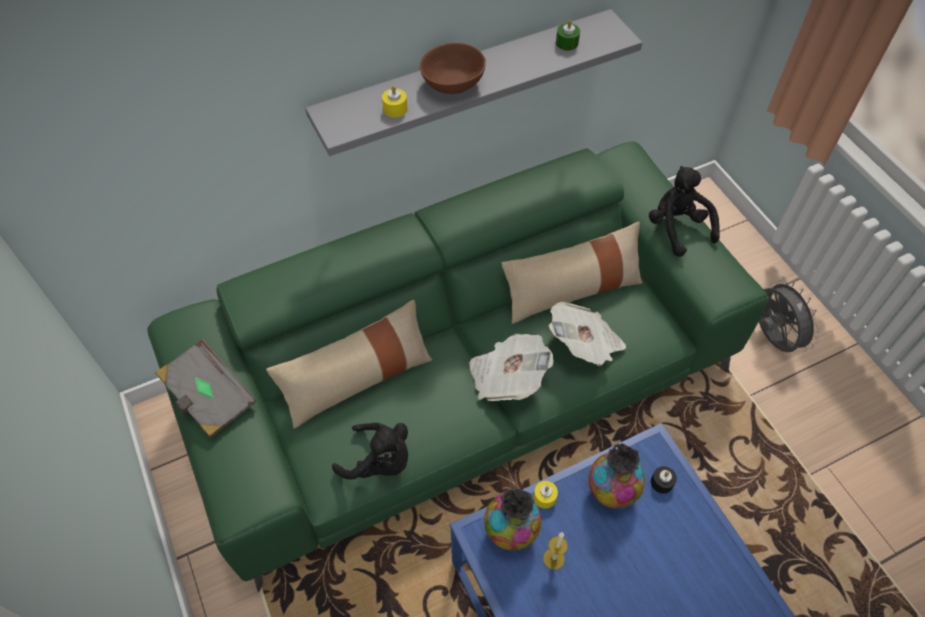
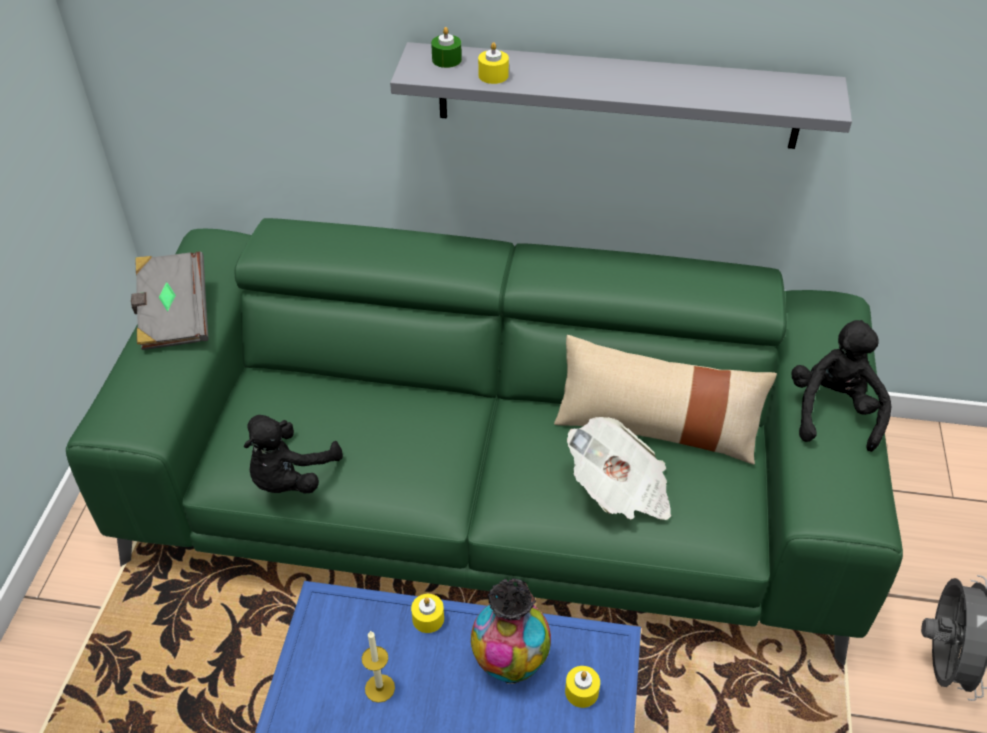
camera: 35 degrees right, 10 degrees down
beige pillow [266,300,432,429] -> none
black plush toy [332,423,408,479] -> black plush toy turned 60 degrees clockwise [243,415,343,494]
brown bowl [420,43,486,94] -> none
newspaper [469,334,554,401] -> none
vase [484,487,541,551] -> none
green candle [556,20,580,51] -> green candle moved to [431,27,462,68]
black candle [651,466,677,494] -> yellow candle [565,666,600,708]

